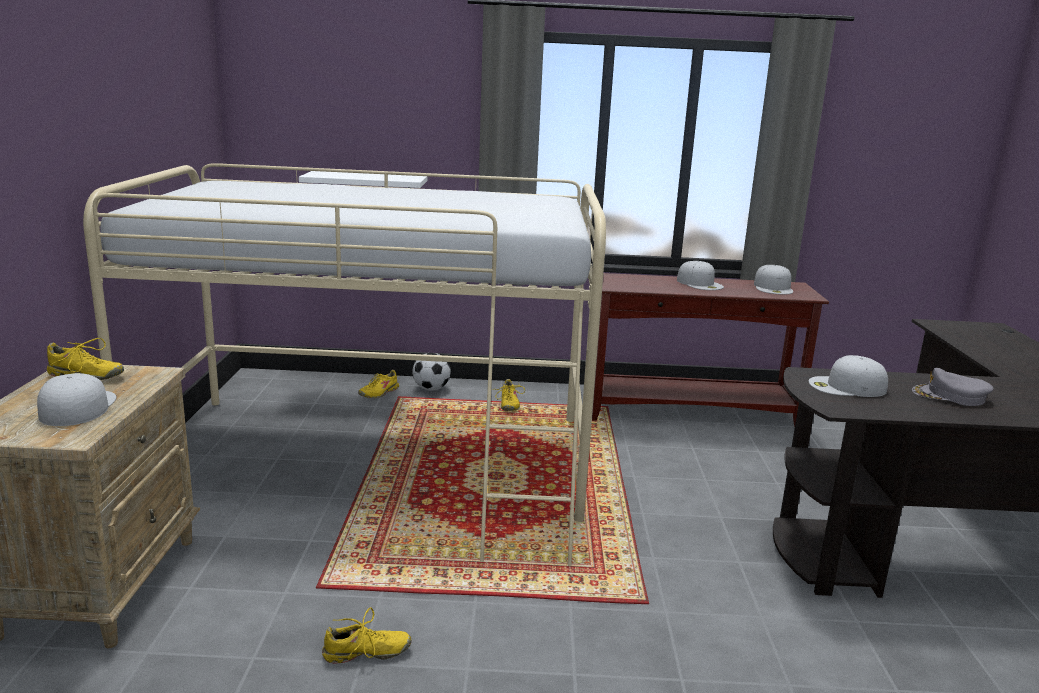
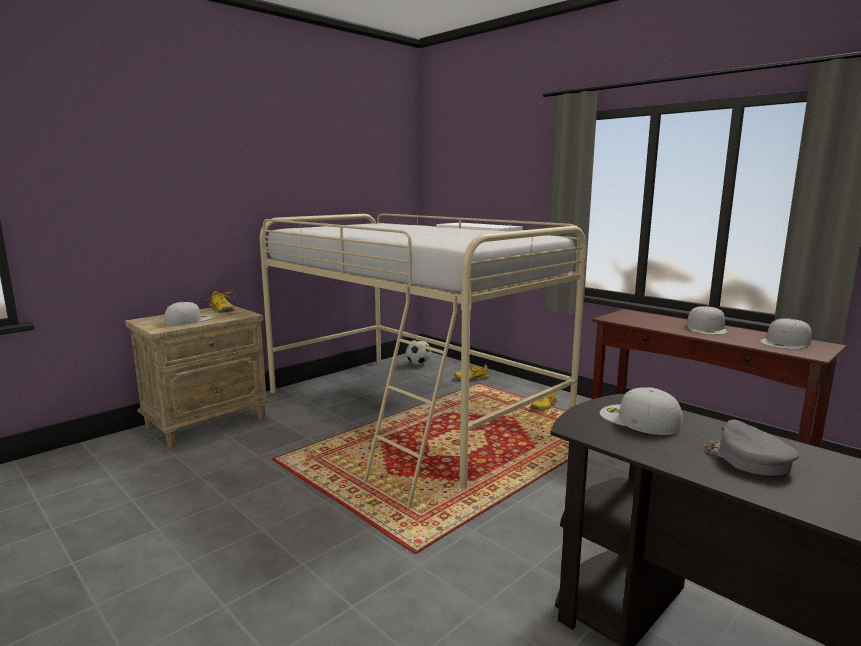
camera: 45 degrees right, 5 degrees down
yellow shoe [322,607,411,663] -> none
football [412,353,451,391] -> football moved to [406,340,431,365]

